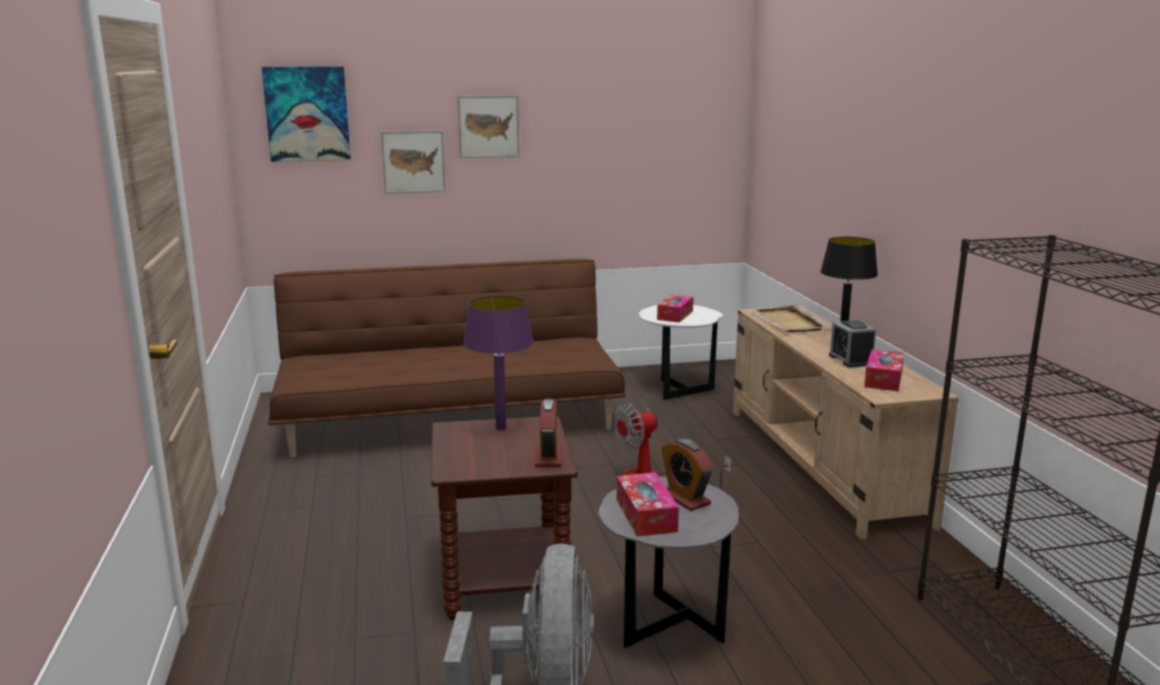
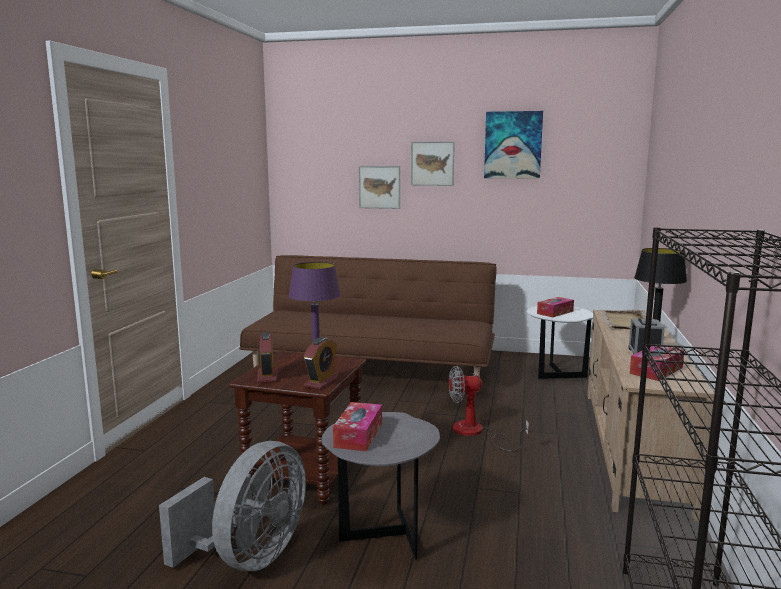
camera: 25 degrees right, 5 degrees down
picture [262,66,351,162] -> picture moved to [484,111,543,179]
alarm clock [661,439,714,511] -> alarm clock moved to [257,332,278,383]

